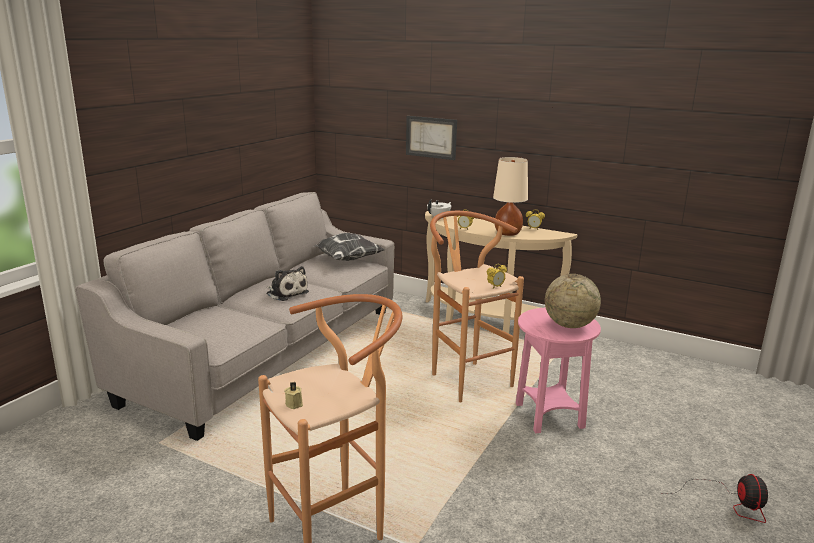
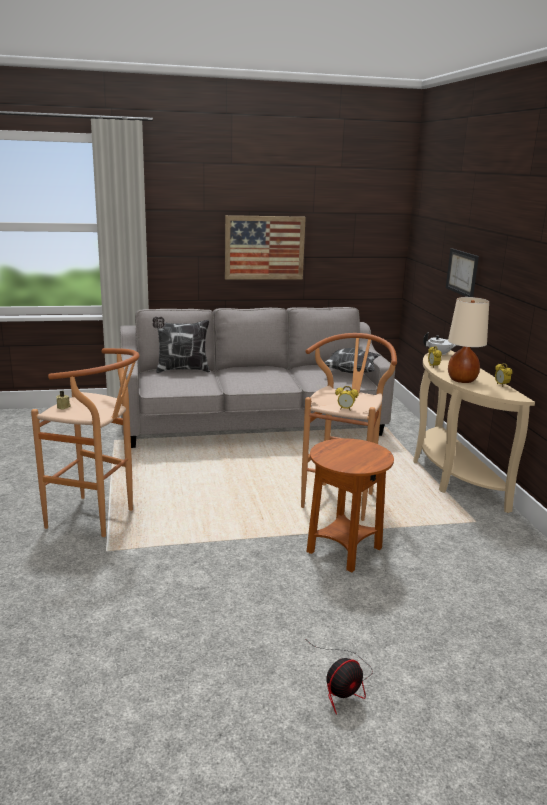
camera: 50 degrees right, 0 degrees up
plush toy [267,266,309,301] -> none
pink side table [516,308,601,433] -> brown side table [306,438,394,573]
globe [545,274,601,328] -> none
none -> pillow [152,317,210,373]
none -> picture [225,215,306,280]

